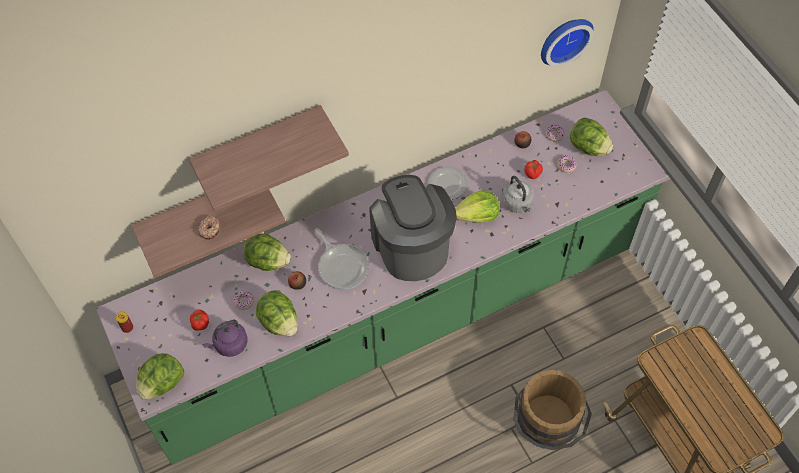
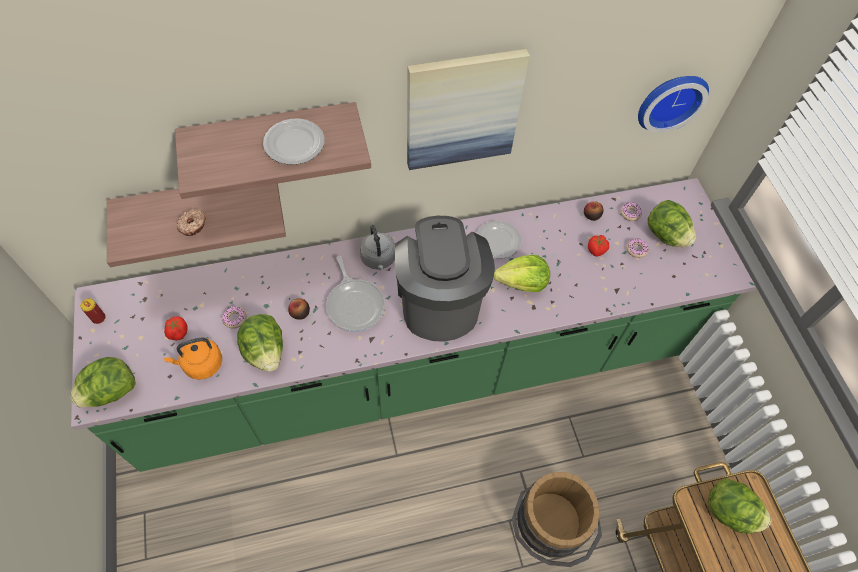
camera: 10 degrees right, 0 degrees up
purple kettle [202,320,248,357] -> orange kettle [164,337,222,380]
lettuce [243,233,291,271] -> lettuce moved to [708,478,772,533]
grey kettle [502,176,534,213] -> grey kettle moved to [359,225,395,270]
none -> plate [263,119,325,165]
none -> picture [407,49,530,170]

